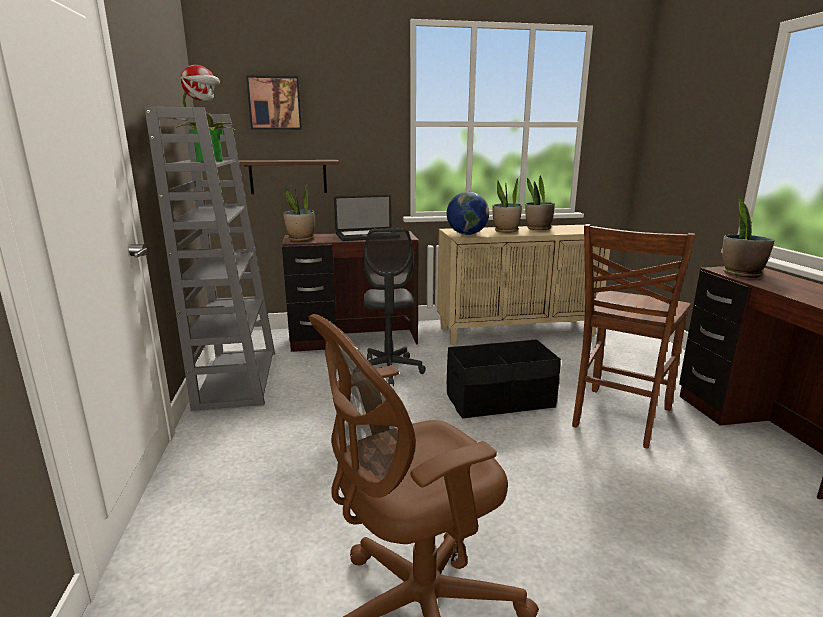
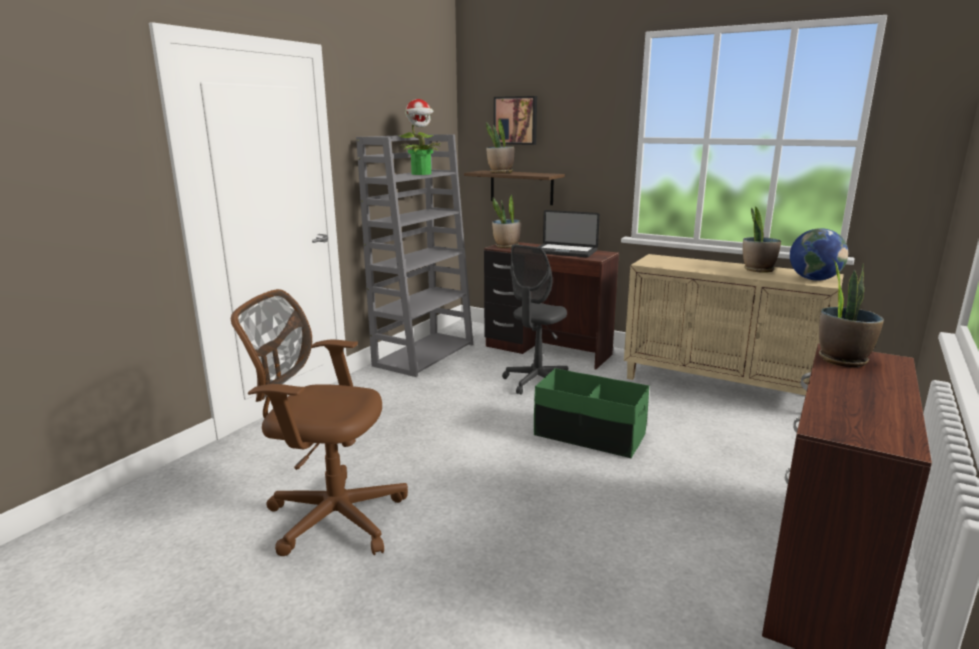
camera: 40 degrees right, 0 degrees up
globe [447,192,489,235] -> globe moved to [790,228,848,281]
black storage box [447,339,561,419] -> green storage box [534,368,649,458]
potted plant [493,177,522,233] -> potted plant moved to [486,118,514,173]
brown chair [572,224,695,449] -> none

